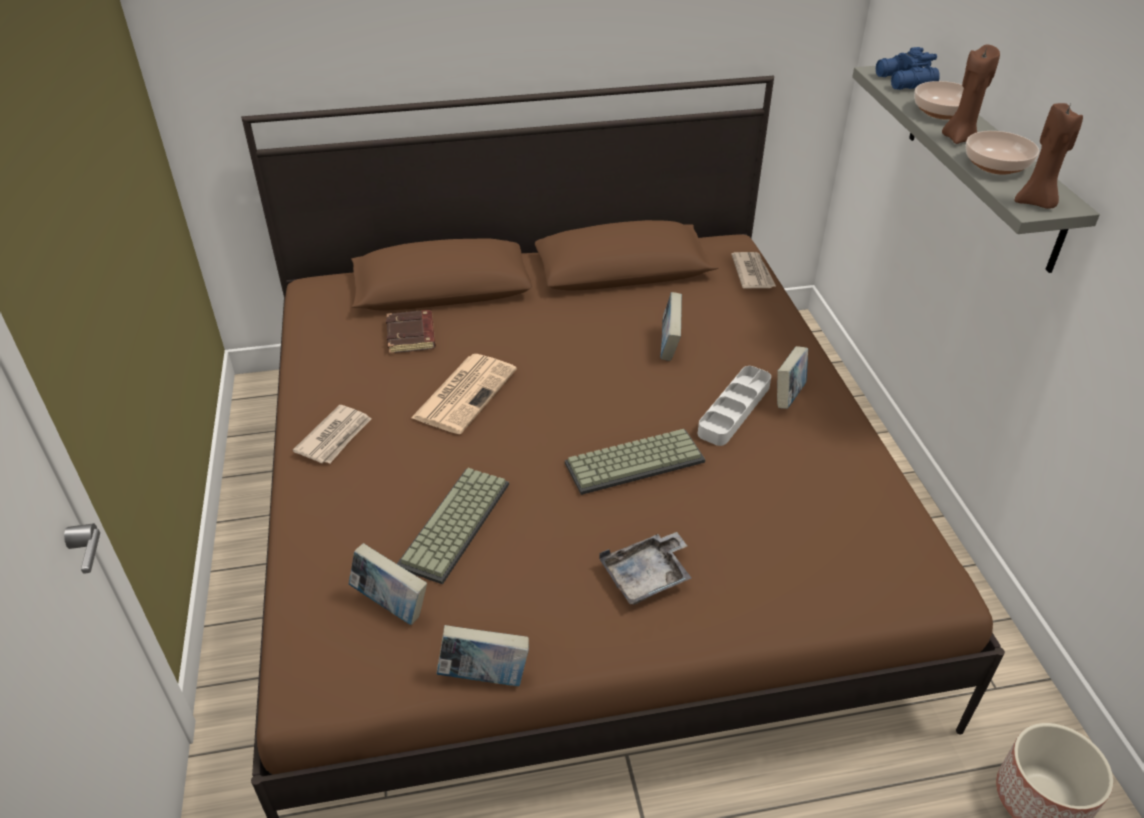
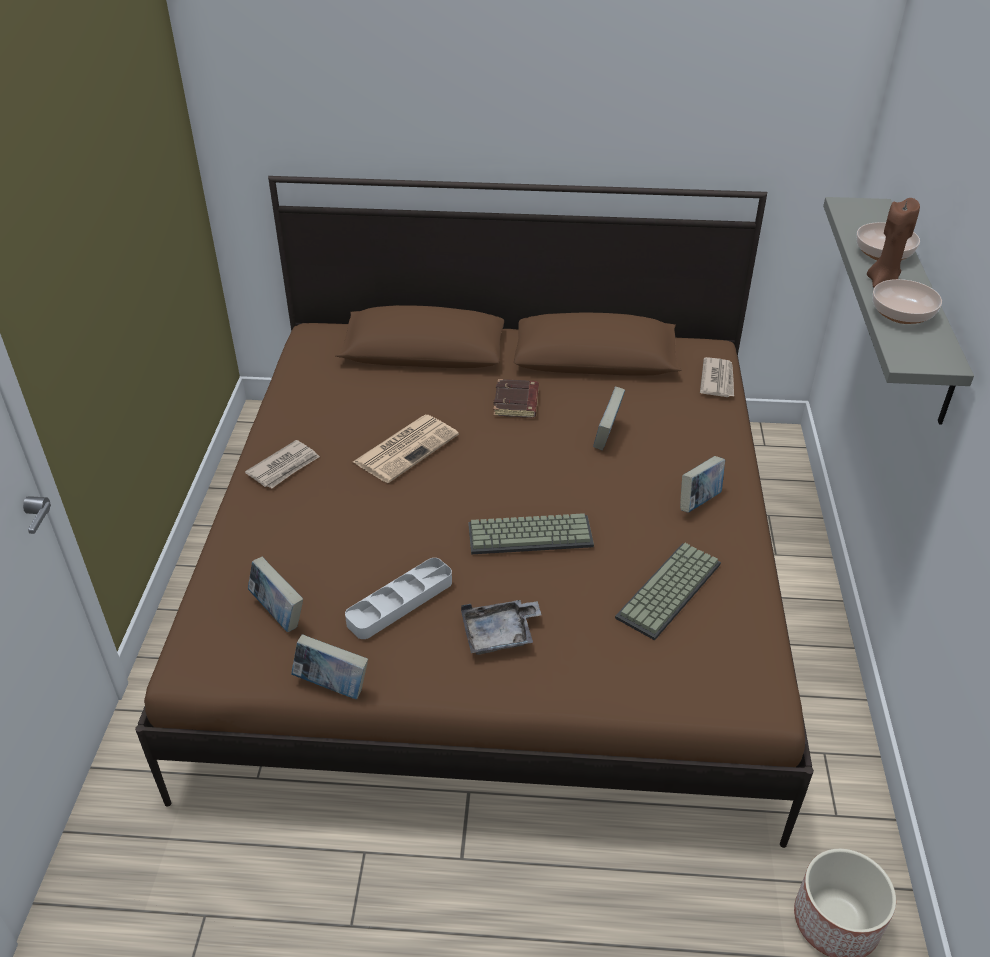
camera: 15 degrees right, 0 degrees up
brown book [386,310,436,354] -> brown book moved to [493,379,539,418]
keyboard [397,468,509,584] -> keyboard moved to [615,543,721,640]
grey tray [698,366,771,446] -> grey tray moved to [345,558,452,639]
blue binoculars [876,47,940,90] -> none
brown candle [1015,103,1083,209] -> none

